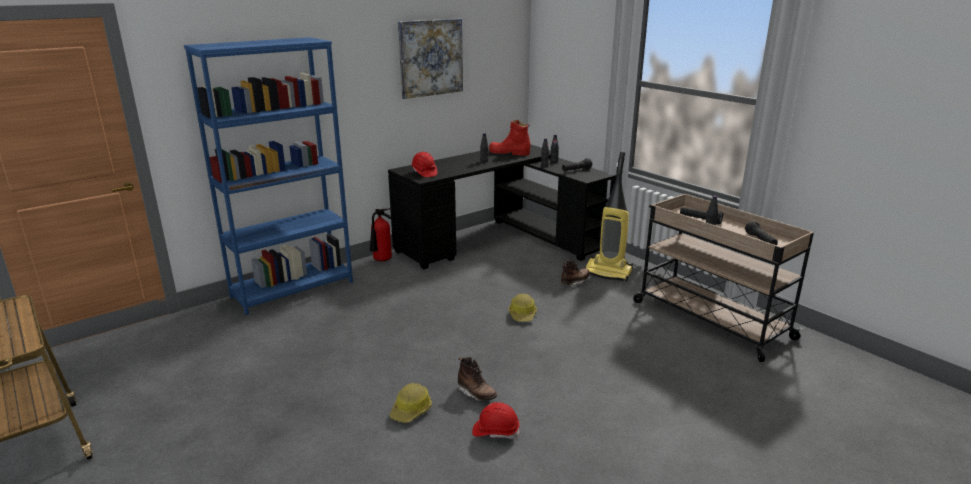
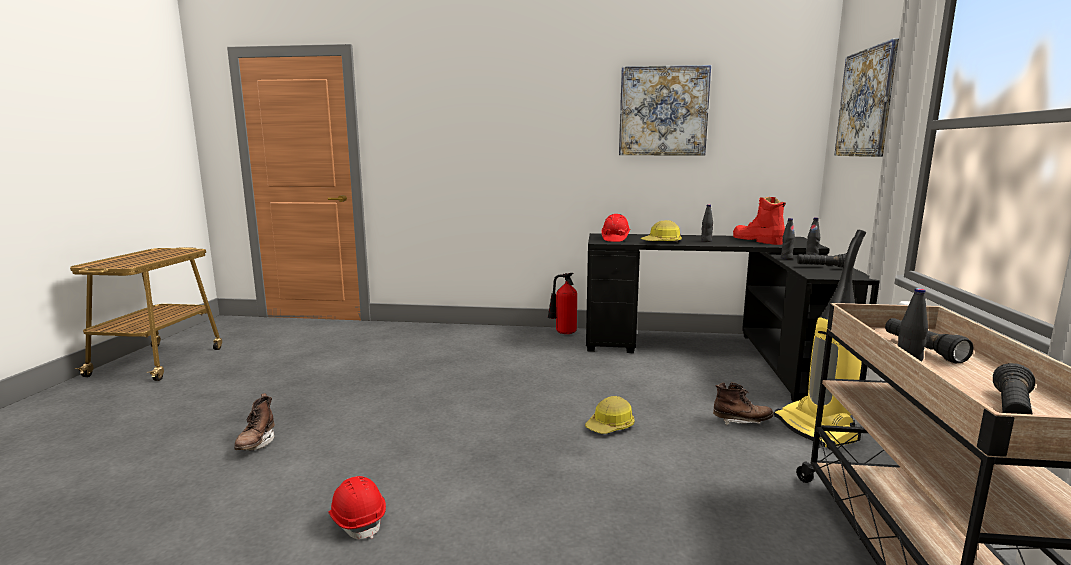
camera: 45 degrees right, 10 degrees down
blue bookcase [184,37,353,315] -> none
hard hat [390,383,432,423] -> hard hat moved to [640,220,682,242]
brown boot [458,357,498,401] -> brown boot moved to [234,393,275,450]
none -> picture [834,38,899,157]

